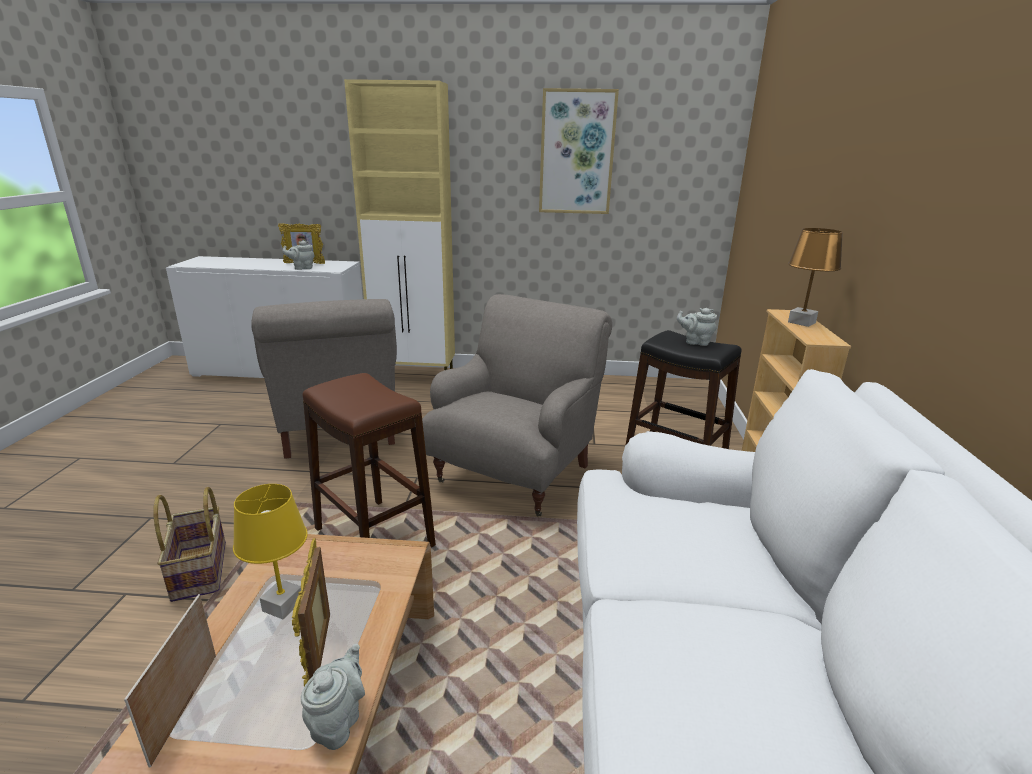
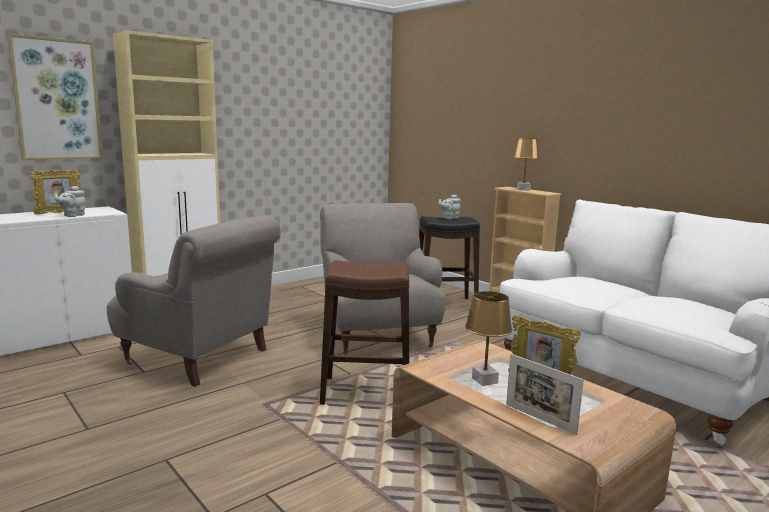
camera: 45 degrees left, 10 degrees down
basket [153,487,226,602] -> none
yellow table lamp [233,484,308,619] -> brown table lamp [465,291,512,386]
grey teapot [301,644,365,750] -> none
picture [539,88,619,214] -> picture moved to [7,33,103,160]

